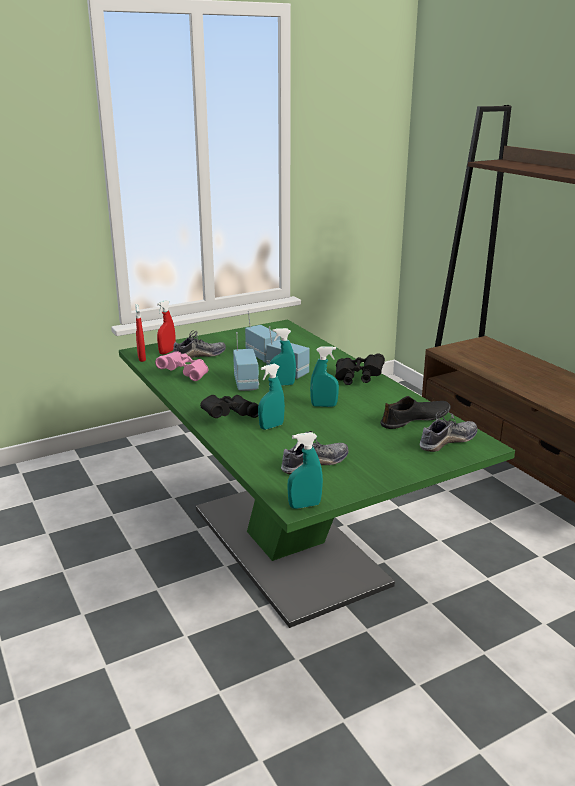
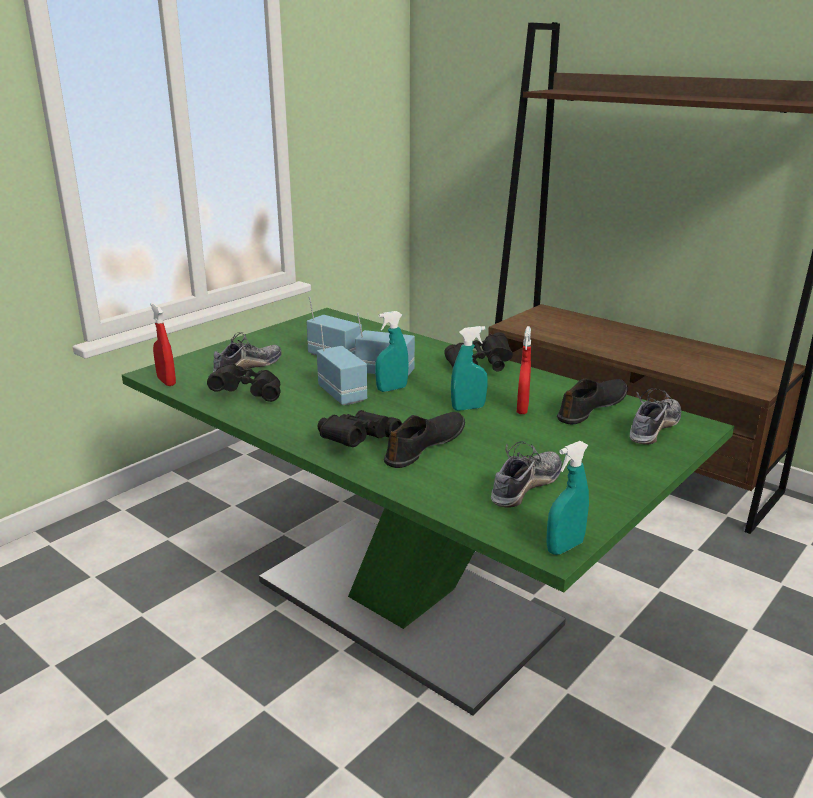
camera: 20 degrees left, 0 degrees up
pink binoculars [155,351,208,381] -> black binoculars [207,363,280,402]
red spray bottle [157,300,176,355] -> red spray bottle moved to [517,326,531,414]
turquoise spray bottle [258,364,285,430] -> black shoe [384,412,465,468]

